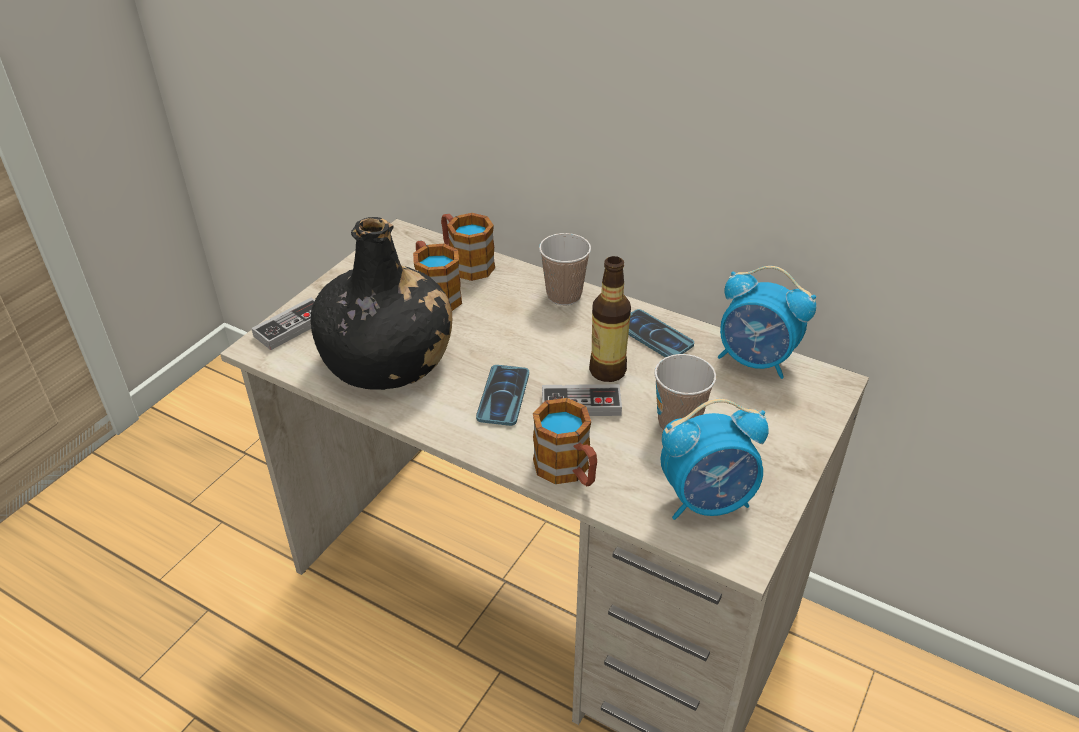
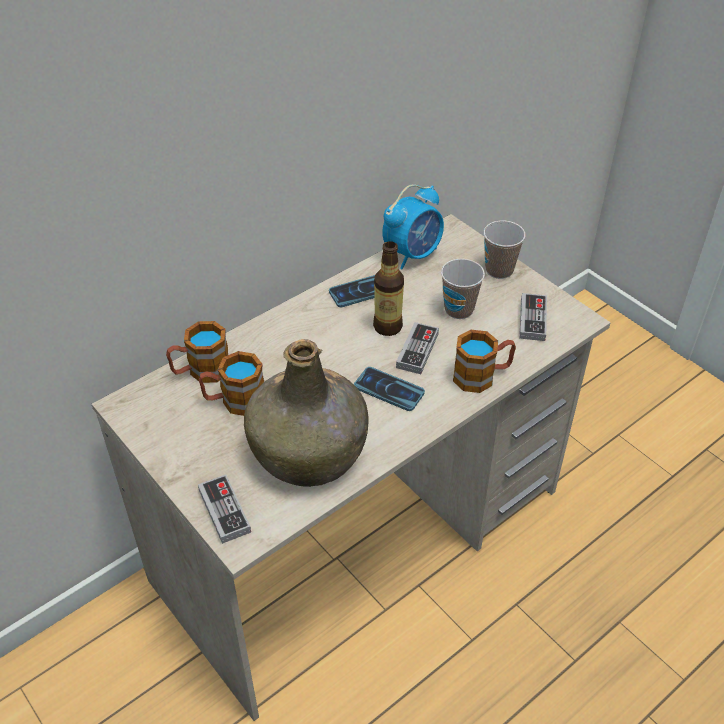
camera: 70 degrees left, 5 degrees up
black bottle [311,217,452,390] -> green bottle [244,339,369,487]
cup [539,233,591,305] -> cup moved to [484,221,526,279]
alarm clock [660,399,769,520] -> game controller [519,293,547,341]

